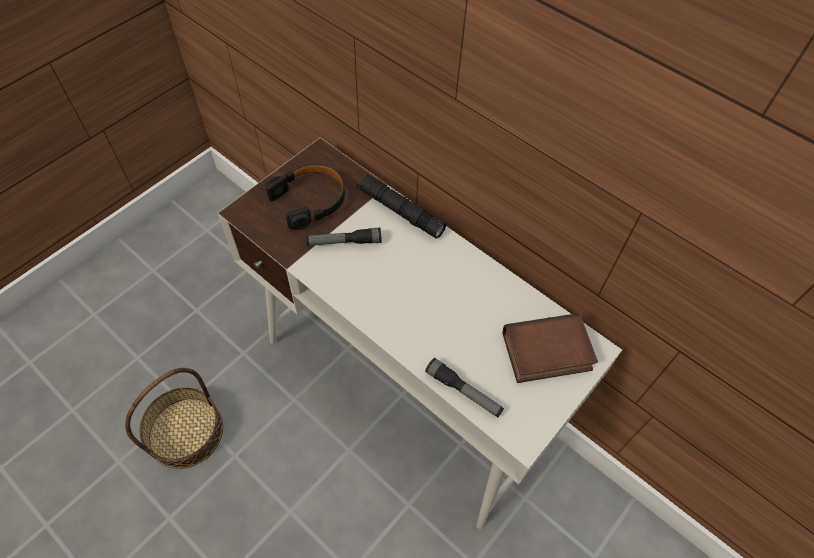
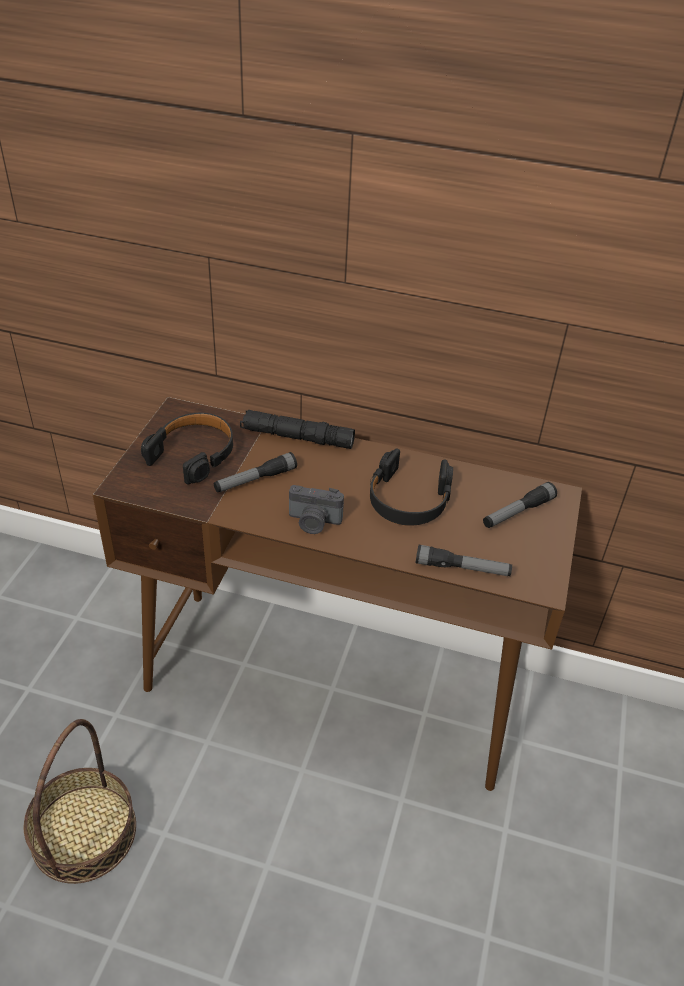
camera: 25 degrees left, 15 degrees down
white desk [218,137,622,529] -> brown desk [92,397,582,791]
book [503,313,598,383] -> flashlight [483,482,557,528]
none -> camera [289,485,344,534]
none -> black headphones [370,448,453,526]

